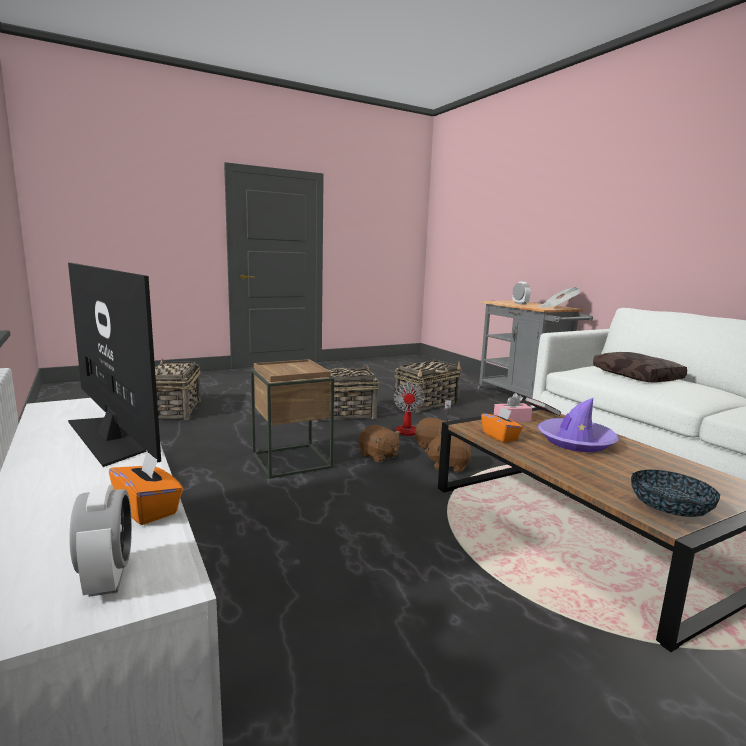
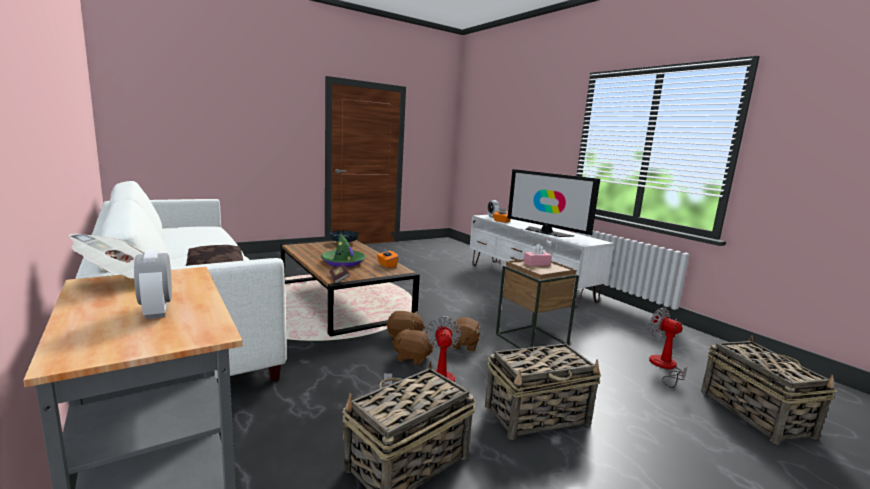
camera: 175 degrees right, 0 degrees up
brown plush toy [359,425,400,463] -> brown plush toy turned 120 degrees counterclockwise [450,317,481,352]
pink tissue box [494,393,532,422] -> pink tissue box moved to [523,244,552,266]
purple hat [538,398,619,452] -> green hat [321,233,366,267]
none -> fan [649,308,688,388]

